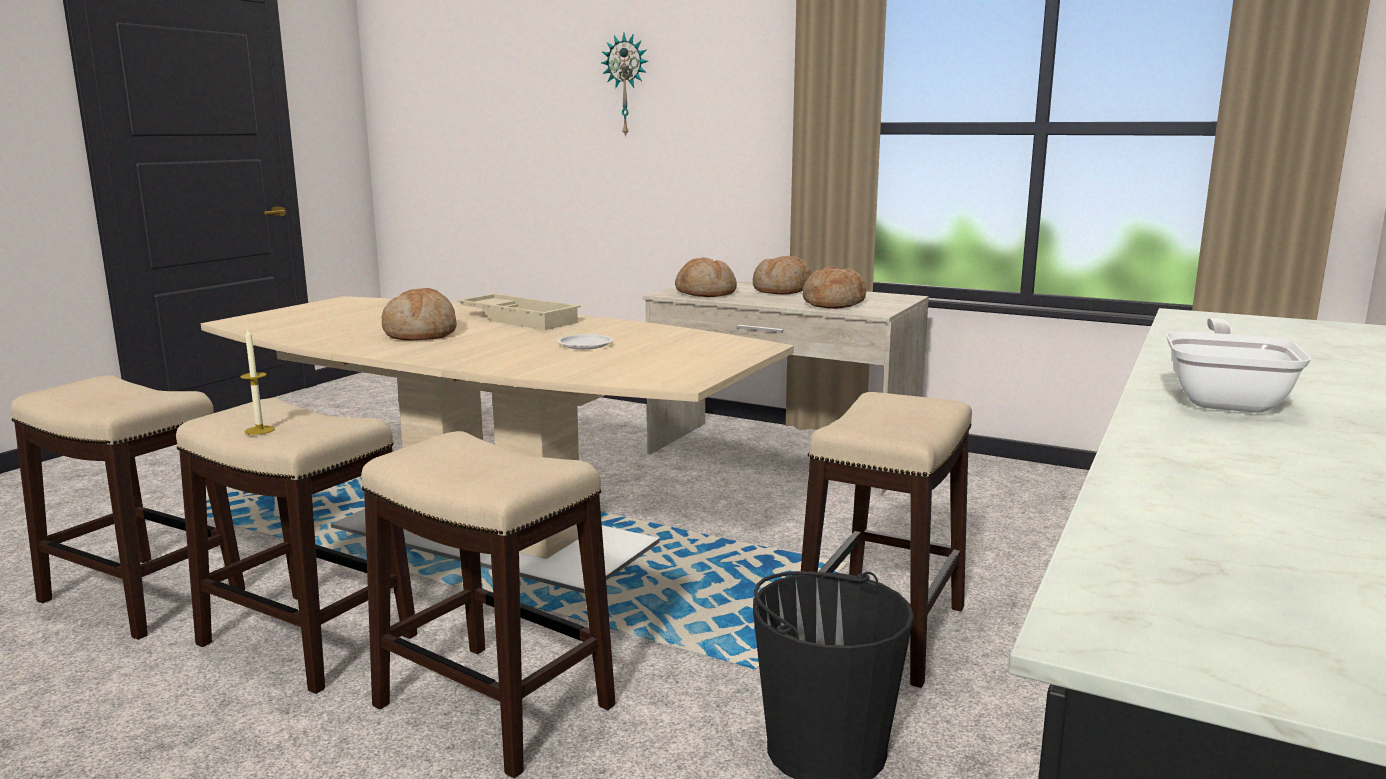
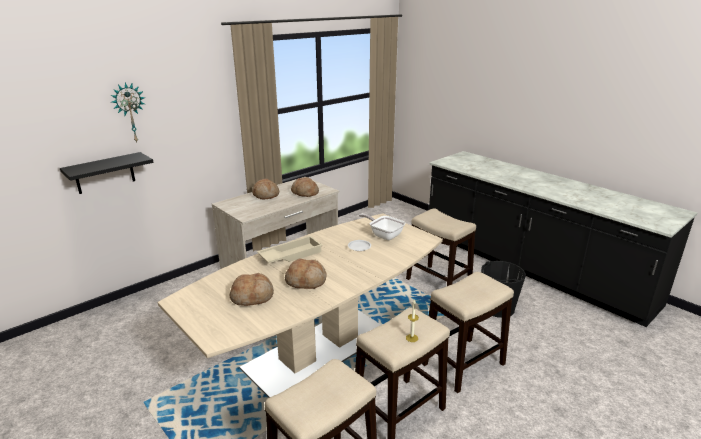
camera: 70 degrees left, 10 degrees up
bread [675,257,737,297] -> bread moved to [230,273,274,306]
frying pan [1166,317,1311,413] -> frying pan moved to [359,213,405,240]
none -> black shelf [60,152,153,194]

